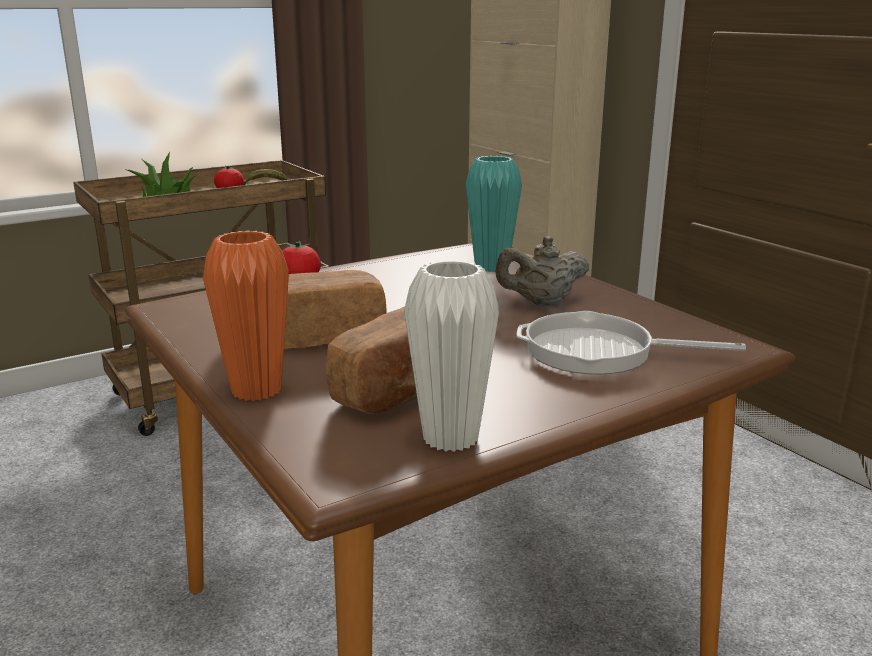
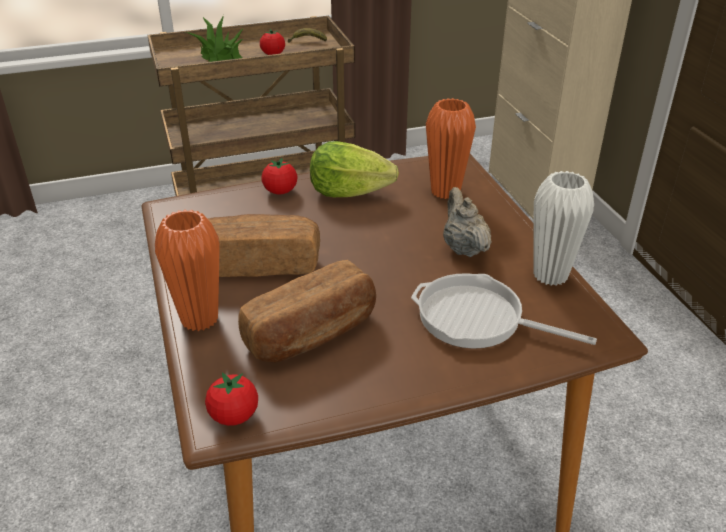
camera: 15 degrees right, 15 degrees up
white vase [404,260,499,452] -> white vase moved to [533,171,594,286]
turquoise vase [466,156,522,272] -> orange vase [426,98,476,199]
beige teapot [496,236,589,306] -> beige teapot turned 75 degrees clockwise [443,187,492,257]
none -> tomato [205,372,258,426]
none -> lettuce [310,141,399,197]

